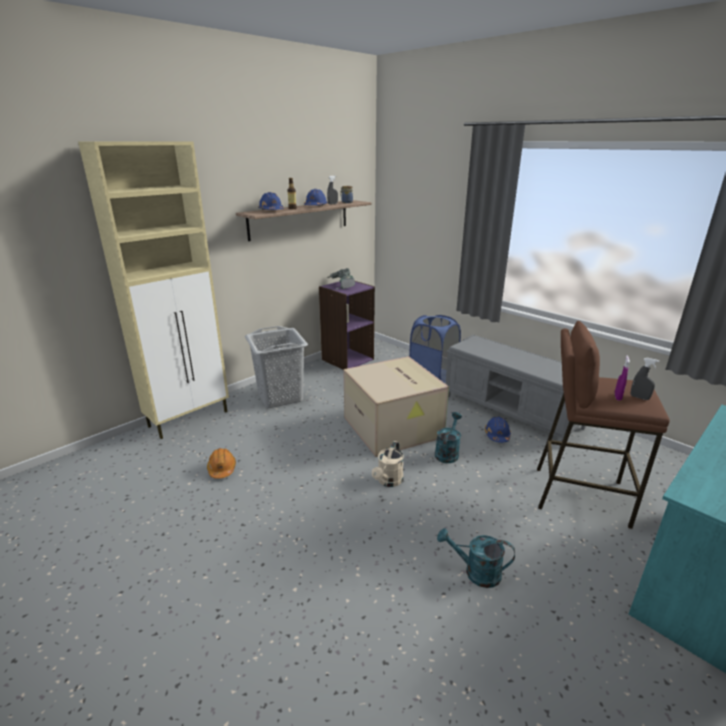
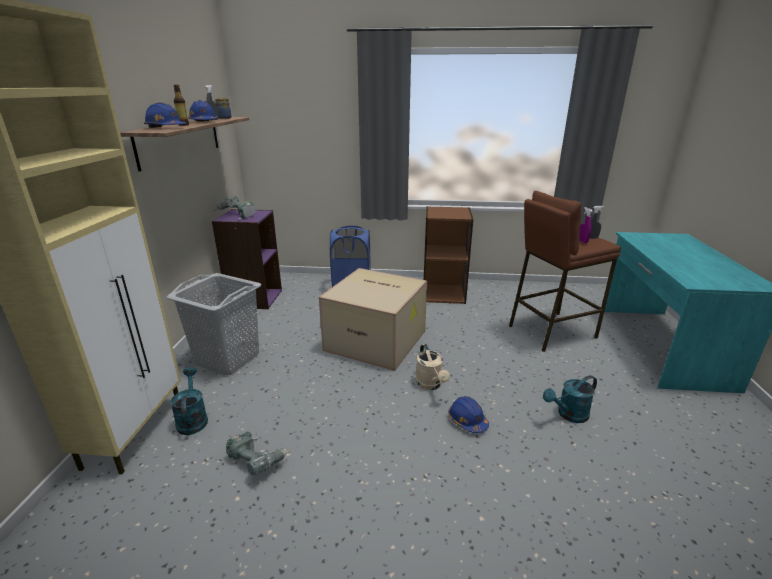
camera: 40 degrees left, 0 degrees up
orange hard hat [207,448,236,479] -> power drill [226,432,290,475]
turquoise watering can [435,412,462,463] -> turquoise watering can moved to [170,368,208,435]
grey bench [445,335,586,447] -> brown bookcase [424,206,473,304]
blue hard hat [485,417,511,443] -> blue hard hat moved to [448,396,489,433]

